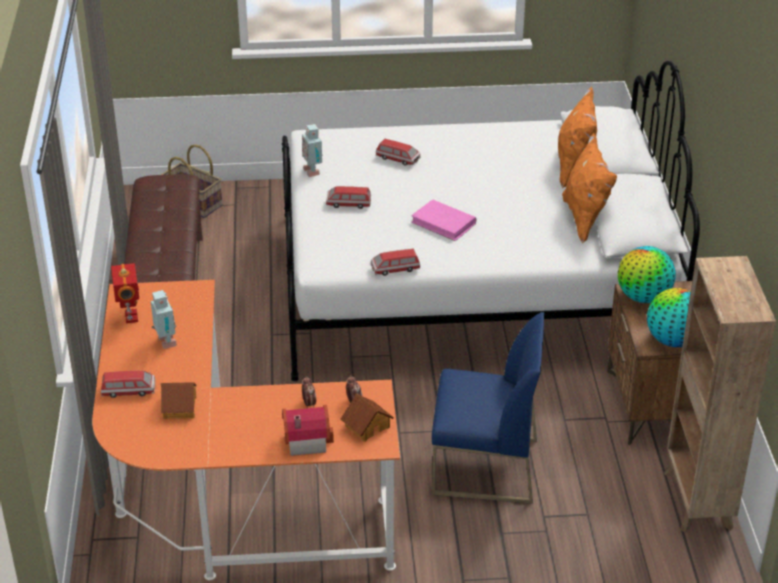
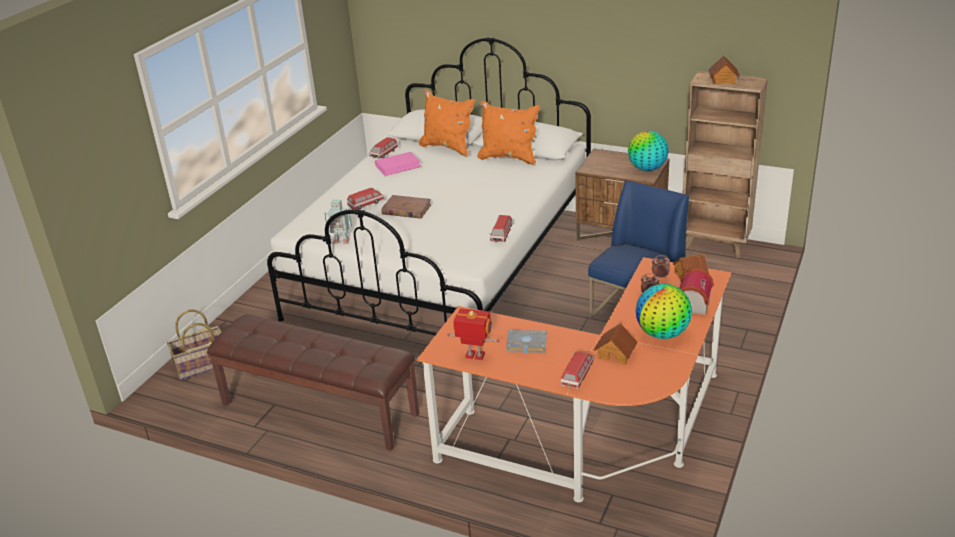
camera: 60 degrees left, 5 degrees down
toy robot [151,290,177,349] -> grey book [506,330,547,353]
toy car [326,186,371,209] -> toy car moved to [369,137,398,159]
pink book [411,199,476,241] -> pink book moved to [375,152,422,176]
globe [618,246,676,303] -> globe moved to [636,284,692,339]
none -> brown book [381,195,431,219]
none -> toy house [709,56,740,84]

